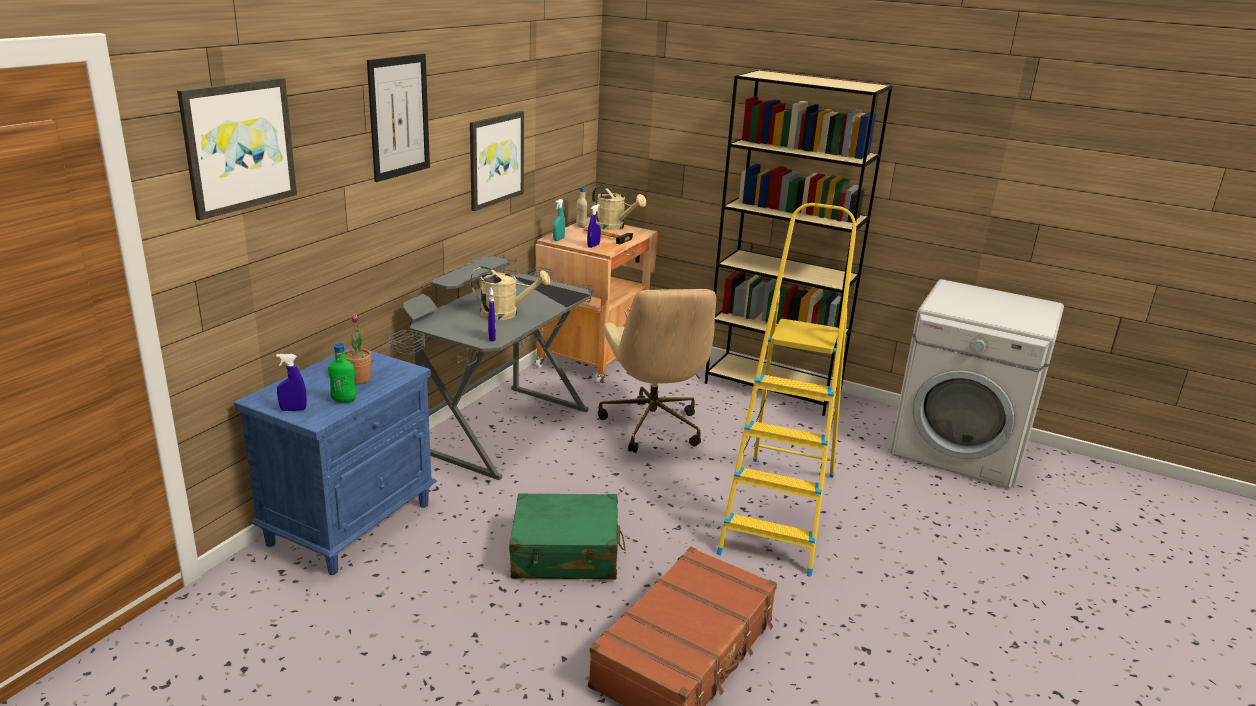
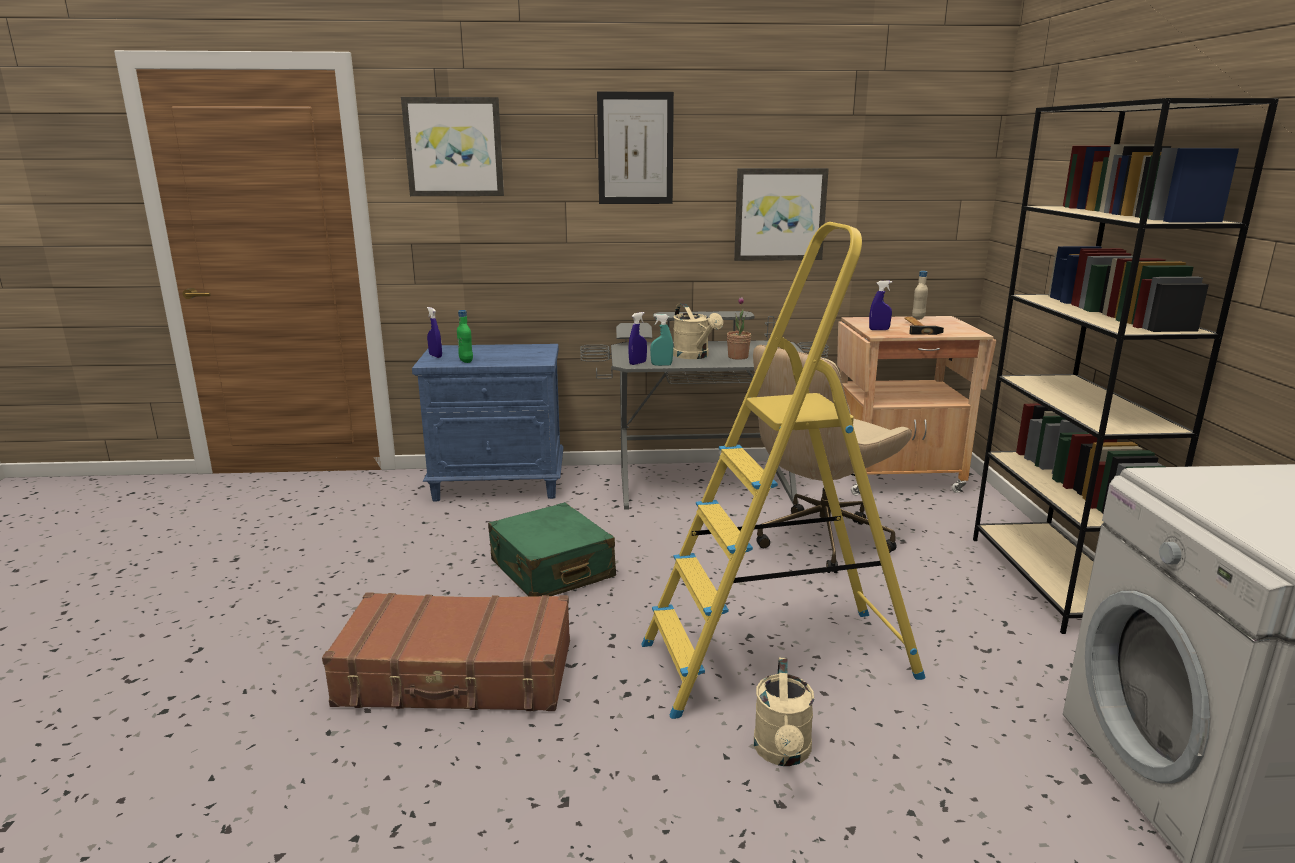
camera: 60 degrees right, 5 degrees down
potted plant [345,314,371,384] -> potted plant moved to [727,297,751,360]
turquoise spray bottle [553,199,565,241] -> turquoise spray bottle moved to [650,314,673,366]
beige watering can [592,185,646,230] -> beige watering can moved to [754,657,814,766]

